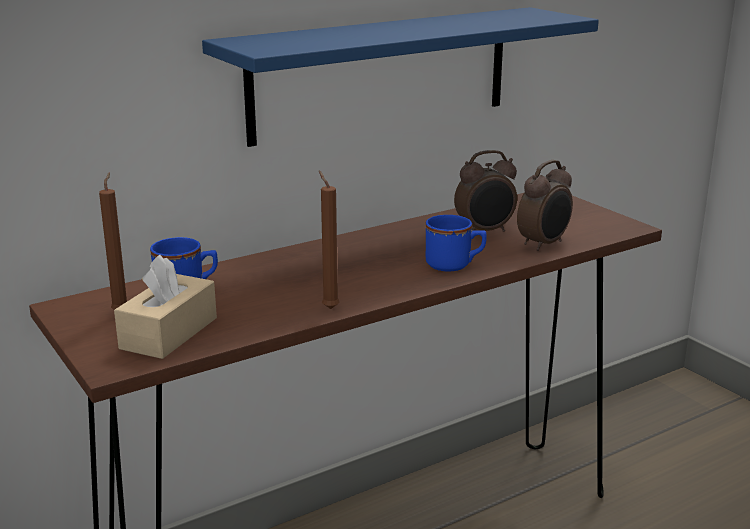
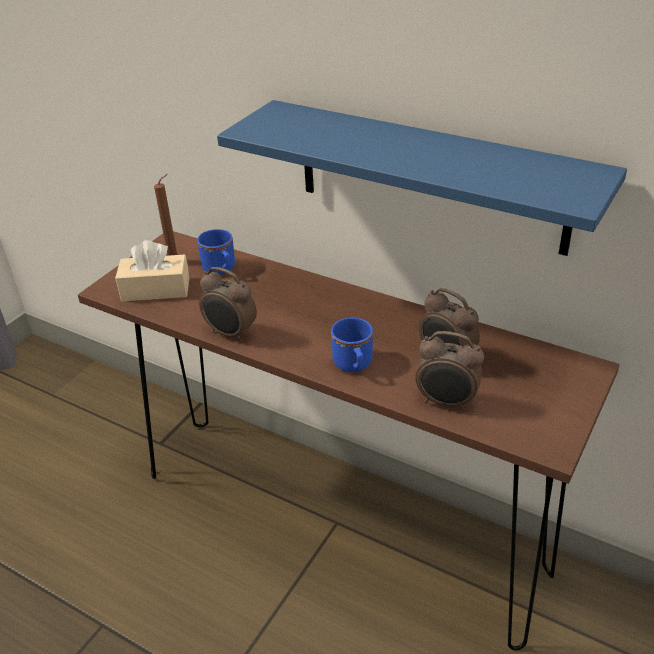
camera: 65 degrees right, 15 degrees up
brown candle [319,170,339,309] -> alarm clock [199,267,257,342]

